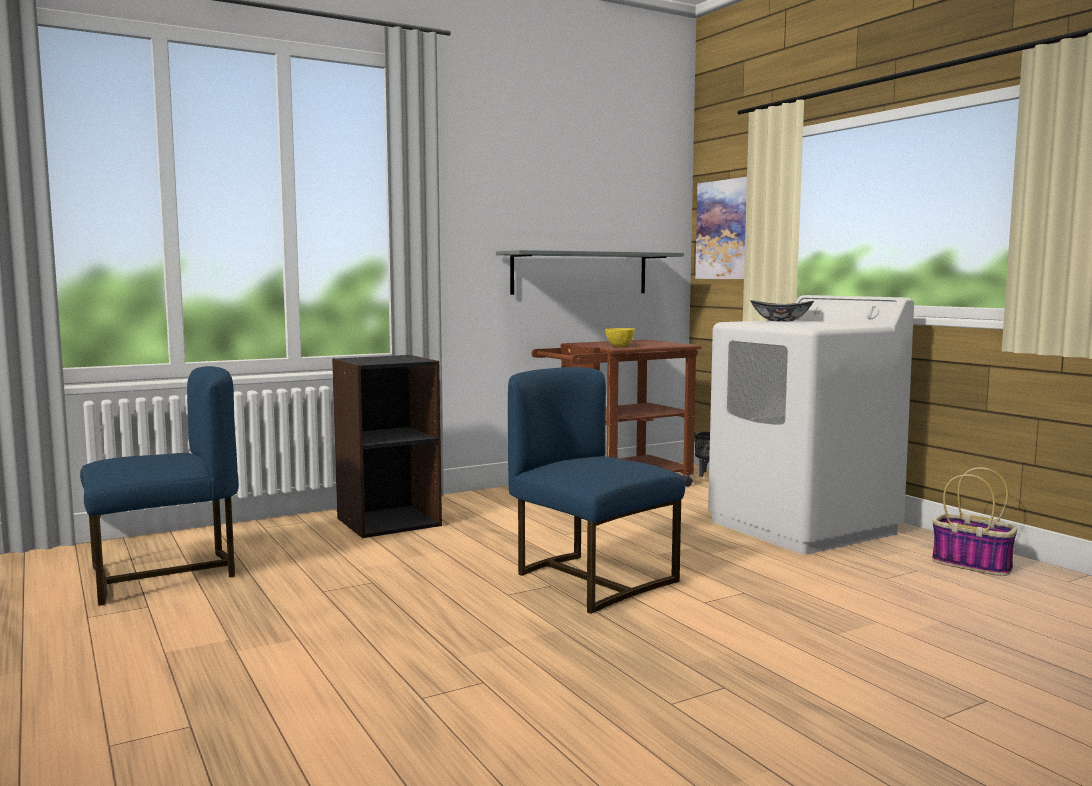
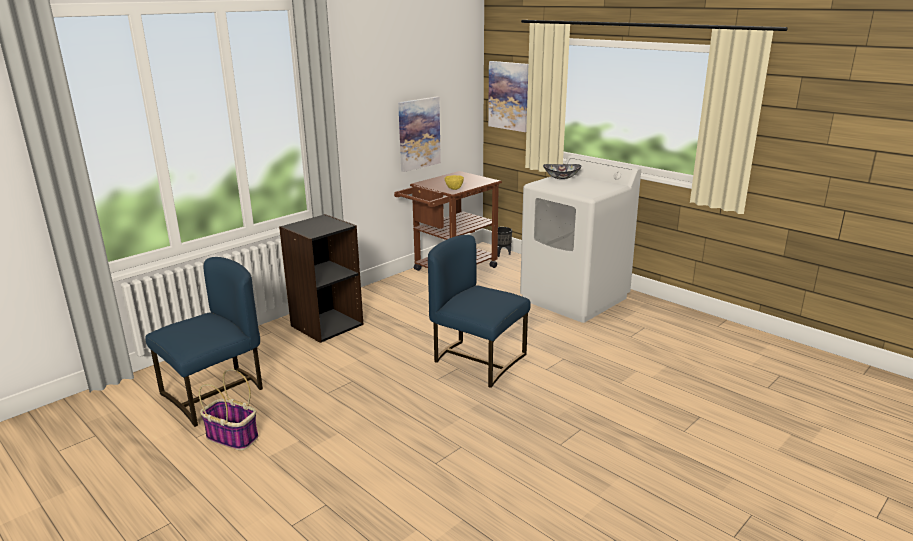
camera: 15 degrees left, 15 degrees up
grey shelf [496,250,684,295] -> picture [398,97,441,172]
basket [932,467,1018,576] -> basket moved to [199,369,258,450]

